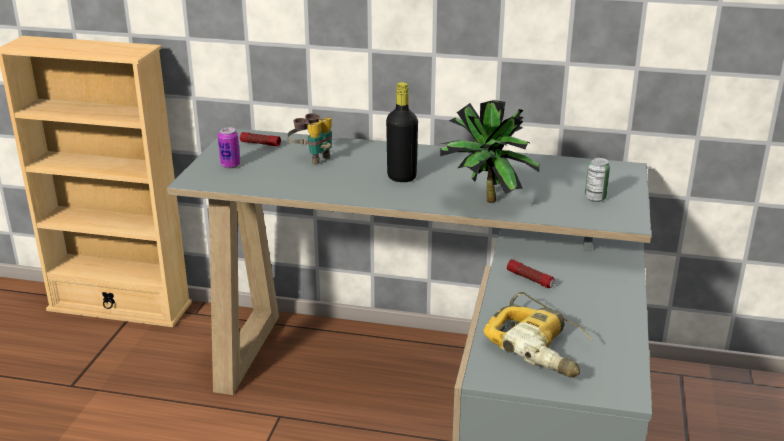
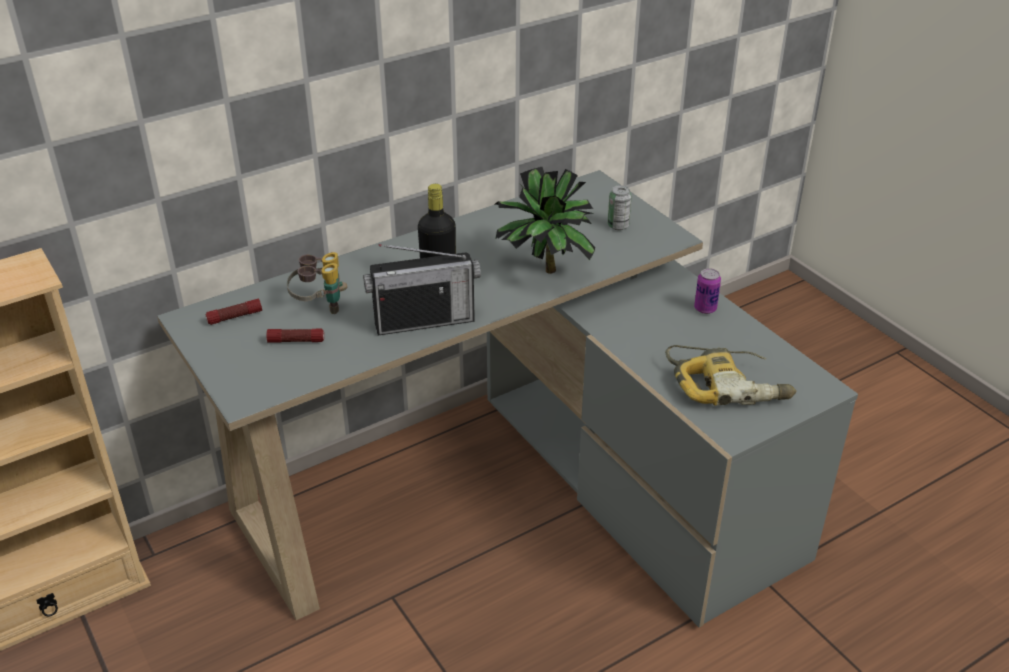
camera: 45 degrees left, 10 degrees up
can [218,127,240,168] -> can moved to [694,268,721,314]
flashlight [507,259,555,288] -> flashlight moved to [267,329,324,343]
none -> radio [363,244,481,336]

